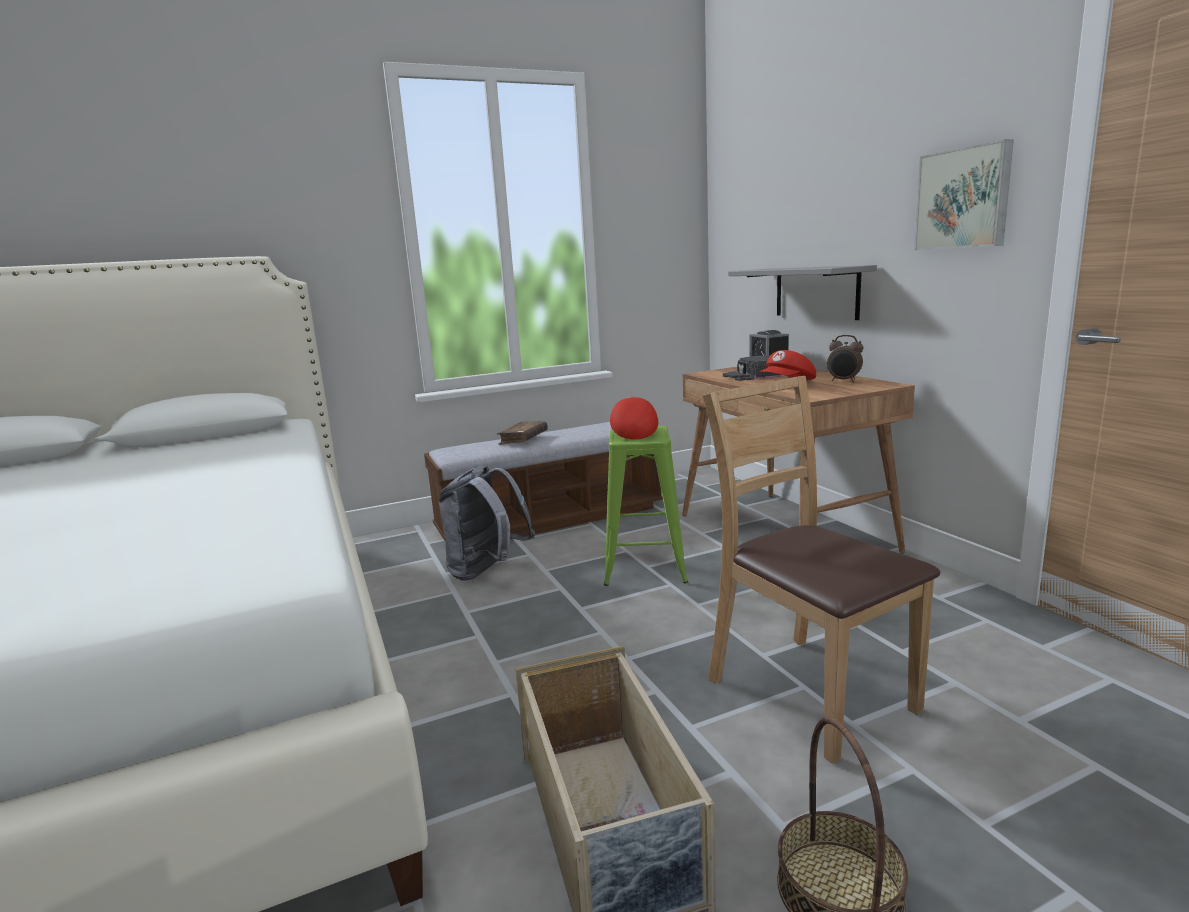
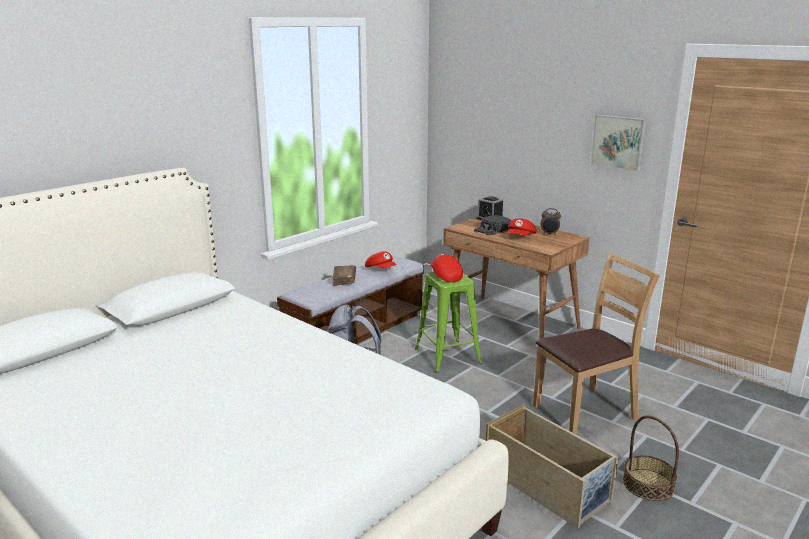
camera: 25 degrees left, 5 degrees up
brown chair [702,376,940,764] -> brown chair turned 120 degrees clockwise [533,254,660,435]
grey shelf [728,265,877,320] -> none
none -> red cap [365,251,397,268]

